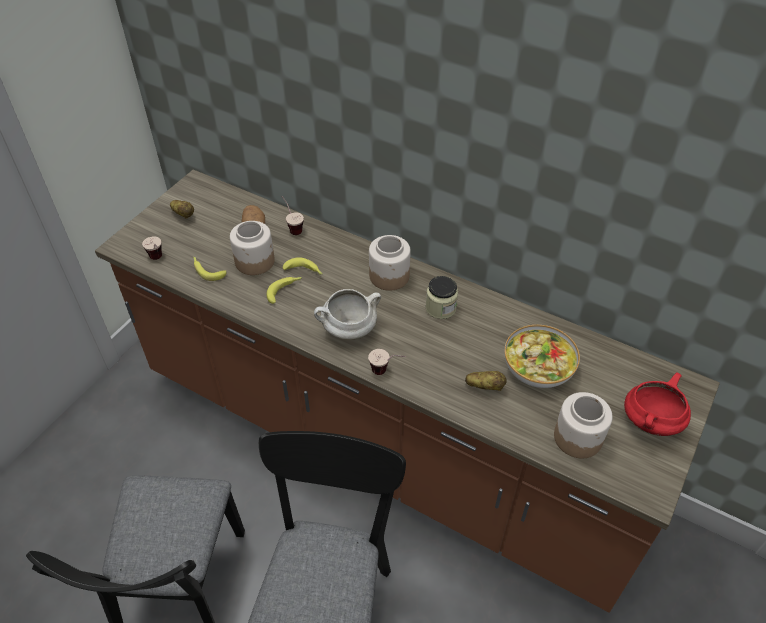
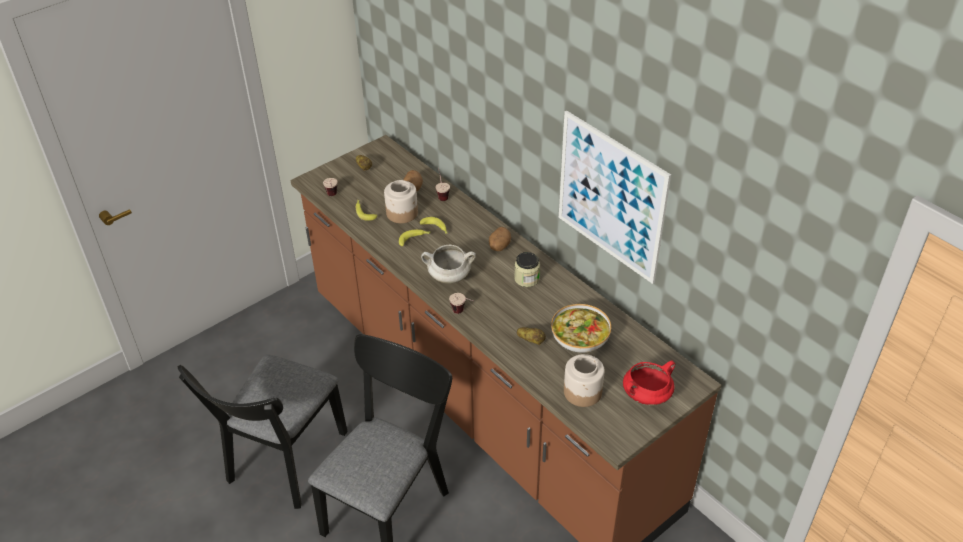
camera: 20 degrees right, 5 degrees down
jar [369,235,411,291] -> potato [489,227,511,251]
none -> picture [559,111,671,284]

